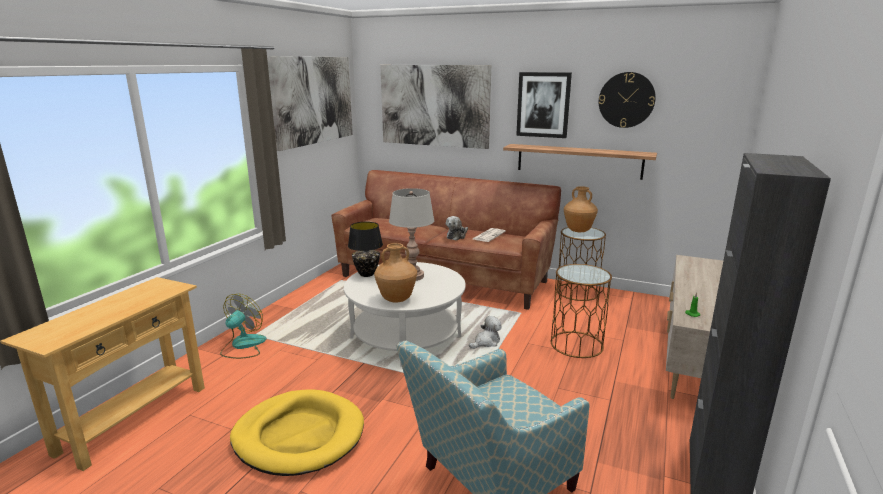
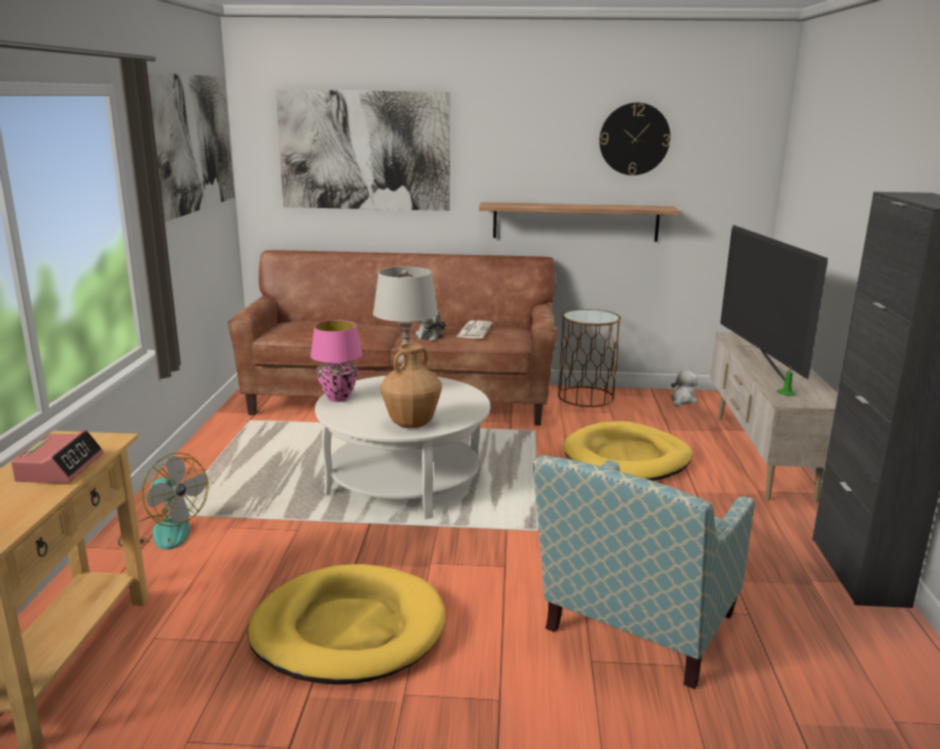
camera: 20 degrees left, 0 degrees up
fan [220,294,266,359] -> fan turned 120 degrees clockwise [118,453,208,550]
black table lamp [348,222,383,277] -> pink table lamp [310,320,362,402]
plush toy [469,316,502,349] -> plush toy moved to [671,371,698,407]
picture [516,72,572,138] -> none
brown side table [551,264,612,358] -> yellow dog bed [563,421,693,481]
brown vase [564,186,598,232] -> none
none -> alarm clock [11,430,103,483]
none -> television [720,225,828,381]

